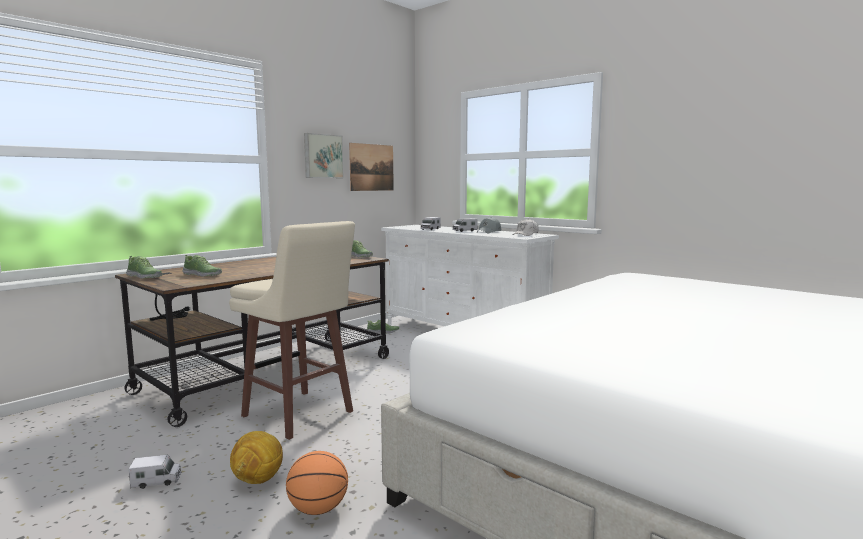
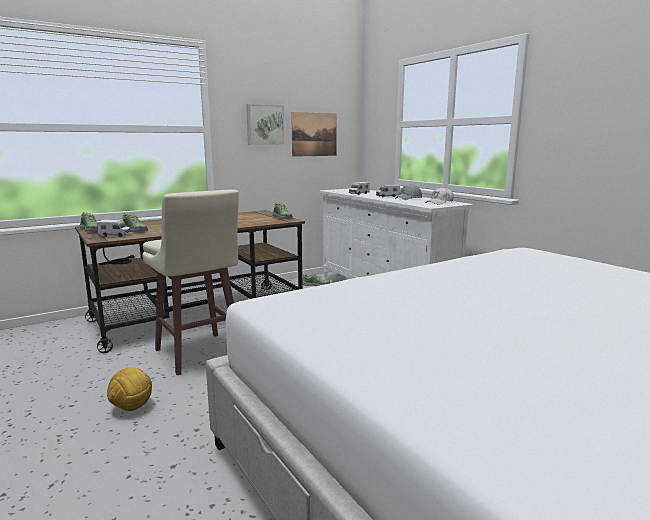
camera: 15 degrees right, 5 degrees up
toy truck [129,455,182,489] -> toy truck moved to [97,220,131,237]
basketball [286,451,348,515] -> none

